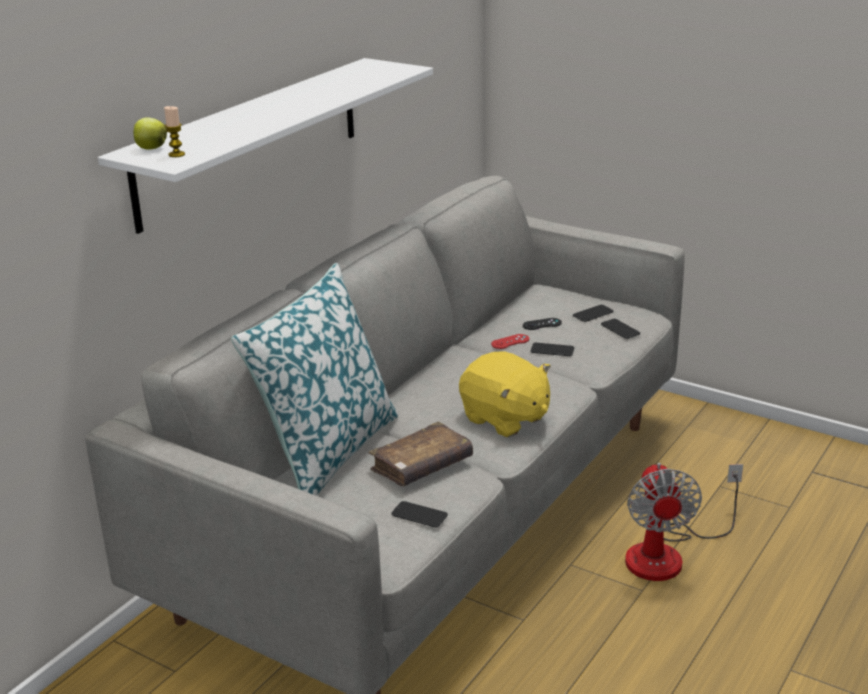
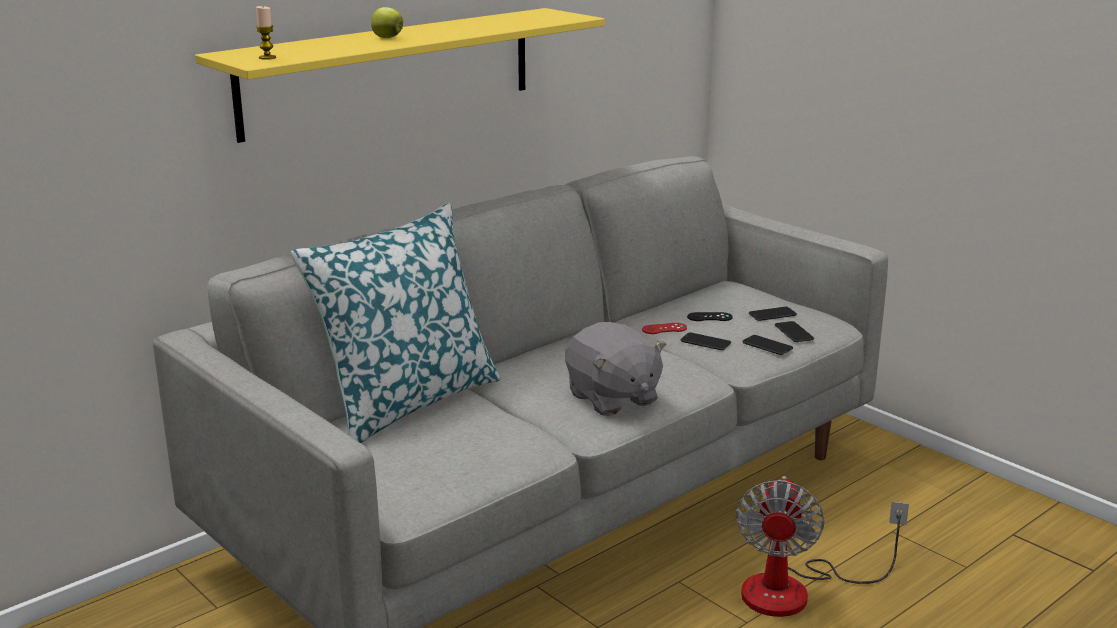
camera: 15 degrees right, 5 degrees down
white shelf [98,58,433,234] -> yellow shelf [195,8,605,143]
apple [133,117,167,150] -> apple moved to [371,7,403,38]
brown book [368,421,473,486] -> none
phone [391,501,448,527] -> phone moved to [742,335,793,355]
yellow plush toy [459,352,551,437] -> grey plush toy [565,322,666,416]

